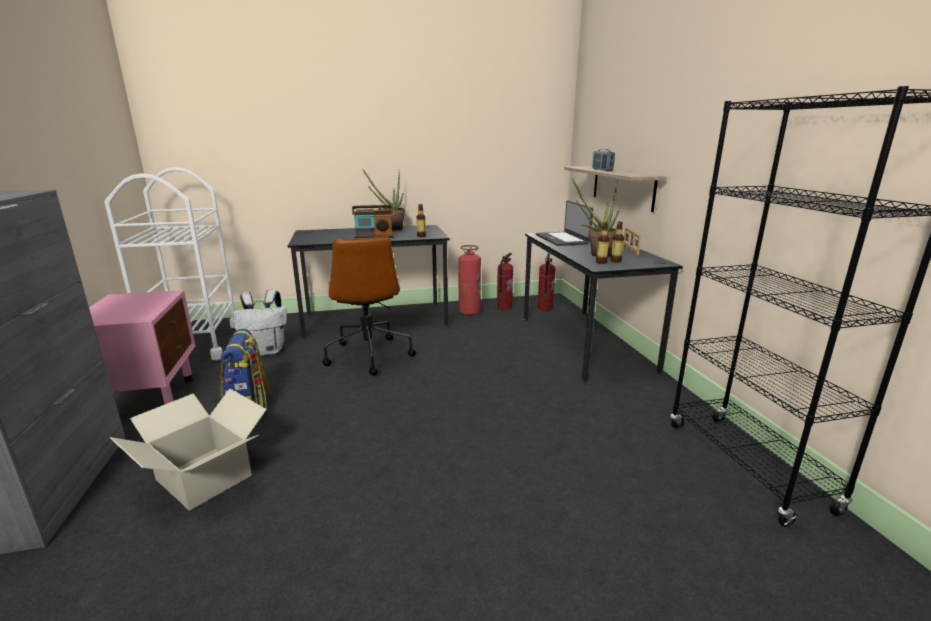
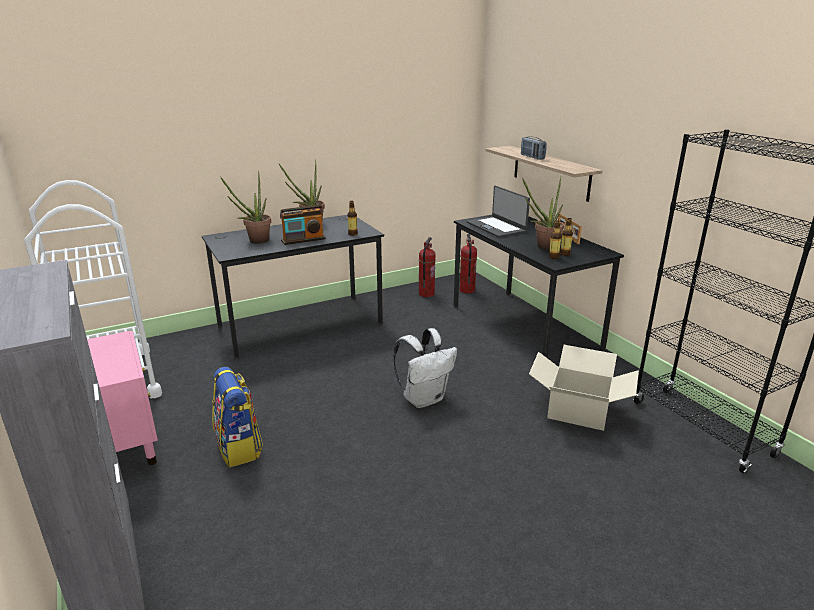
camera: 15 degrees left, 5 degrees up
cardboard box [110,389,267,511] -> cardboard box moved to [529,345,639,431]
white backpack [232,290,287,356] -> white backpack moved to [393,328,457,408]
brown office chair [322,236,416,376] -> none
fire extinguisher [458,245,481,315] -> none
none -> potted plant [220,171,271,244]

